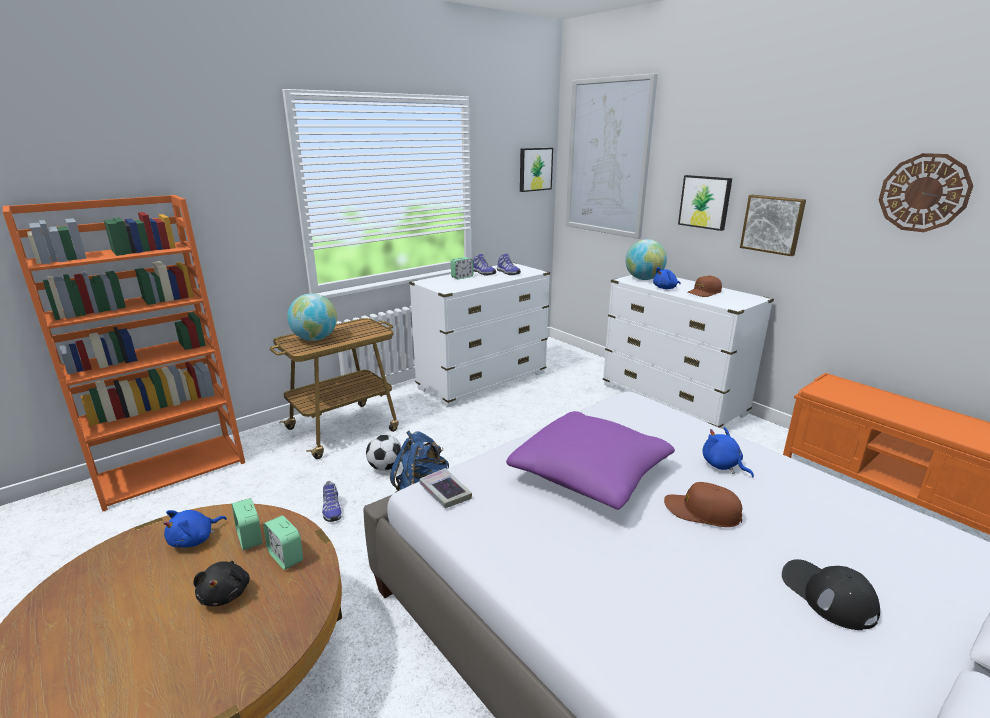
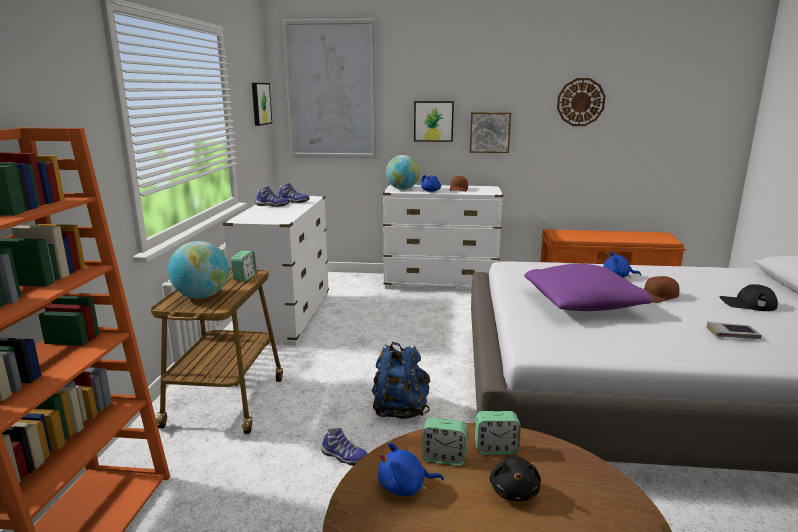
camera: 45 degrees left, 5 degrees down
blue plush toy [163,510,227,548] -> blue plush toy turned 90 degrees clockwise [378,442,444,496]
black plush toy [193,561,250,606] -> black plush toy turned 60 degrees clockwise [489,456,541,501]
football [366,435,402,471] -> none
book [419,468,472,508] -> book moved to [707,321,762,339]
alarm clock [450,257,474,279] -> alarm clock moved to [231,251,257,281]

